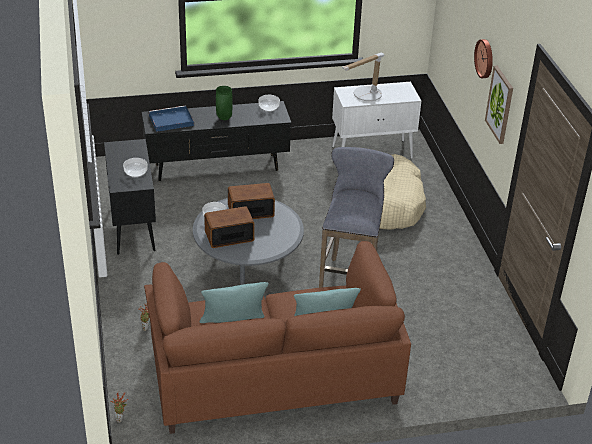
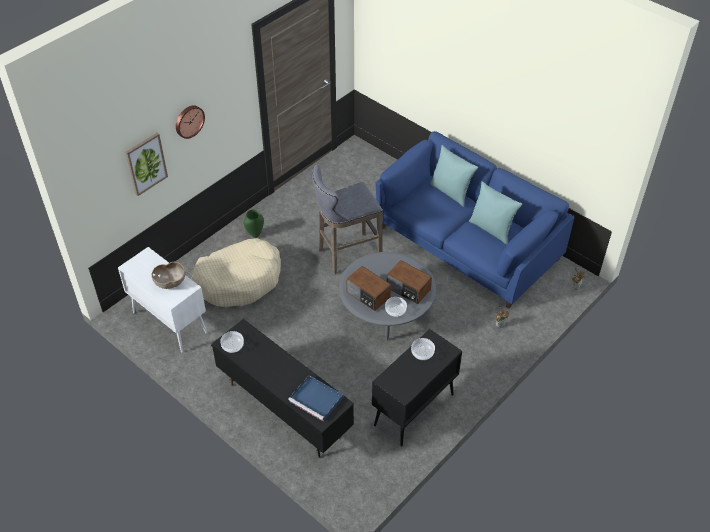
camera: 125 degrees left, 10 degrees up
brown sofa [144,241,411,434] -> blue sofa [376,131,574,309]
green vase [216,86,233,120] -> green vase moved to [244,210,264,238]
table lamp [341,53,384,101] -> brown bowl [152,262,185,289]
picture [485,66,513,144] -> picture moved to [125,133,168,196]

